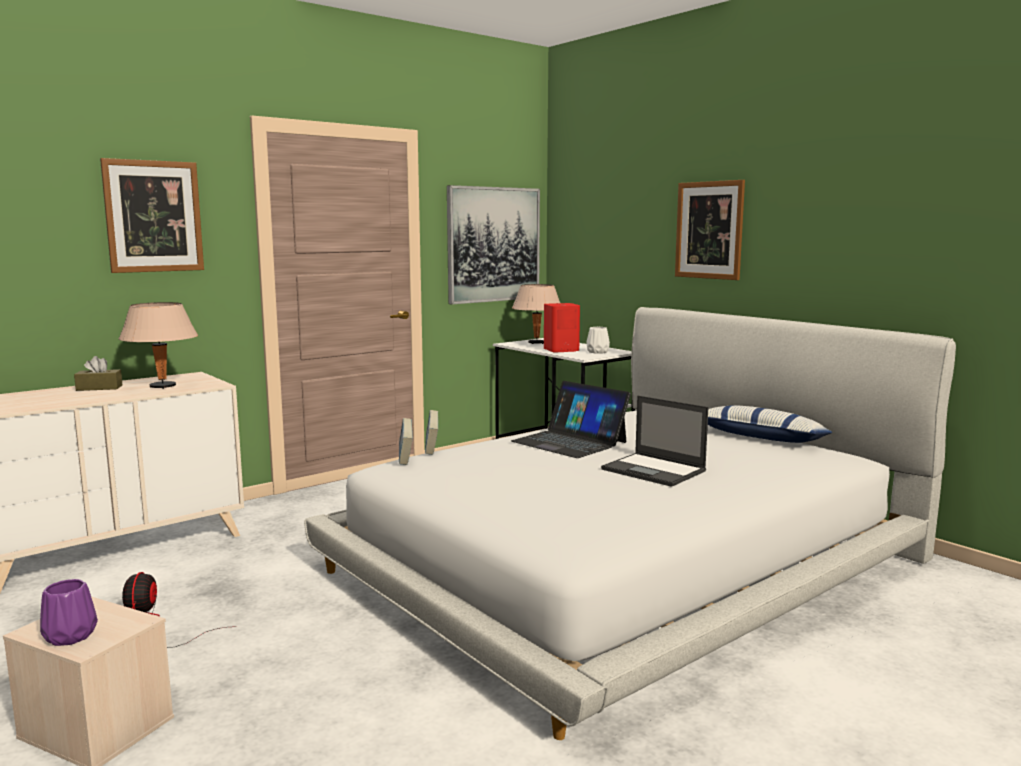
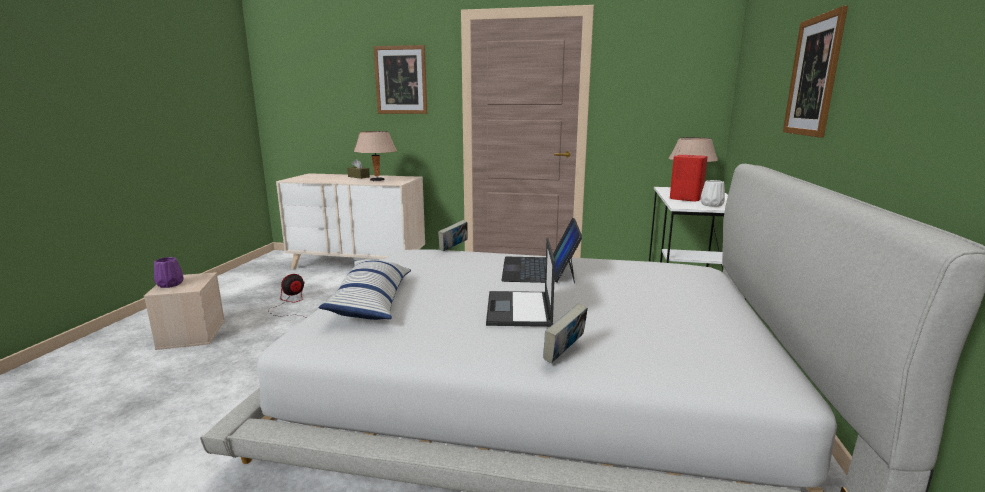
camera: 50 degrees right, 5 degrees up
book [399,418,413,465] -> book moved to [543,303,588,364]
picture [447,185,540,304] -> none
pillow [708,405,832,443] -> pillow moved to [318,259,411,320]

